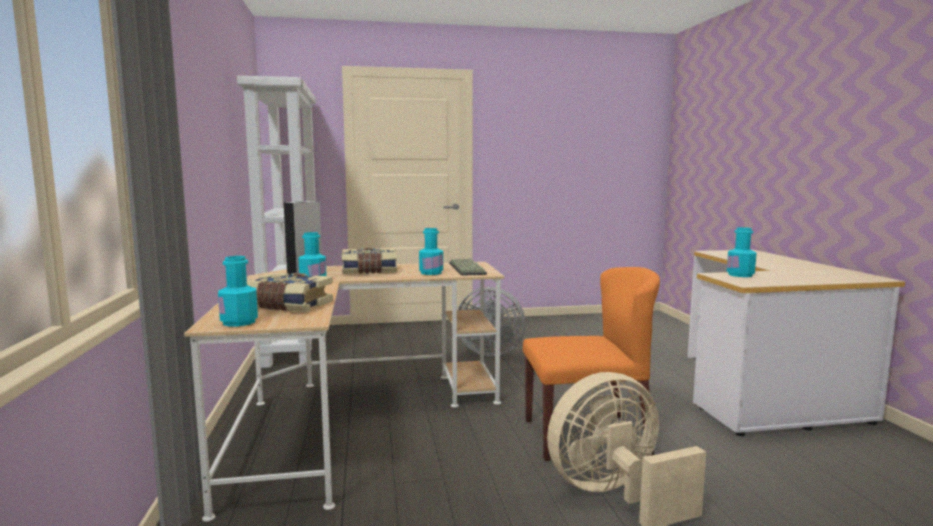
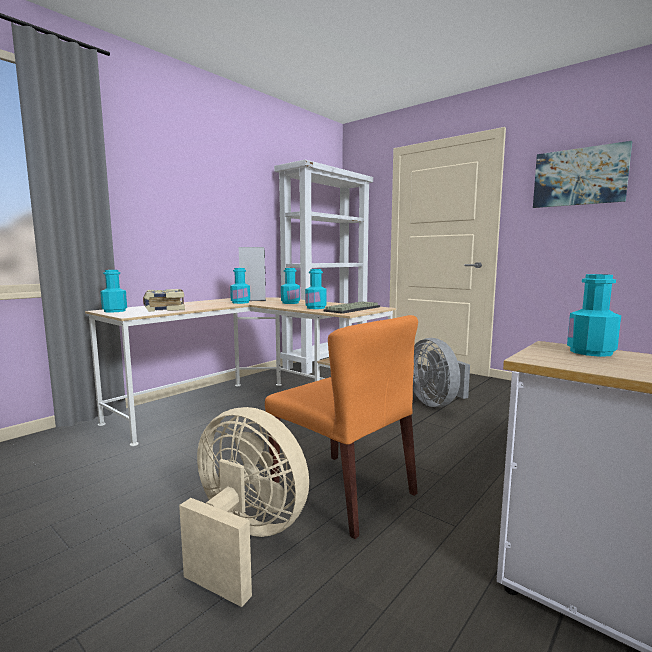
camera: 50 degrees right, 0 degrees up
book [342,248,397,274] -> turquoise bottle [281,268,300,304]
none -> picture [533,141,632,208]

